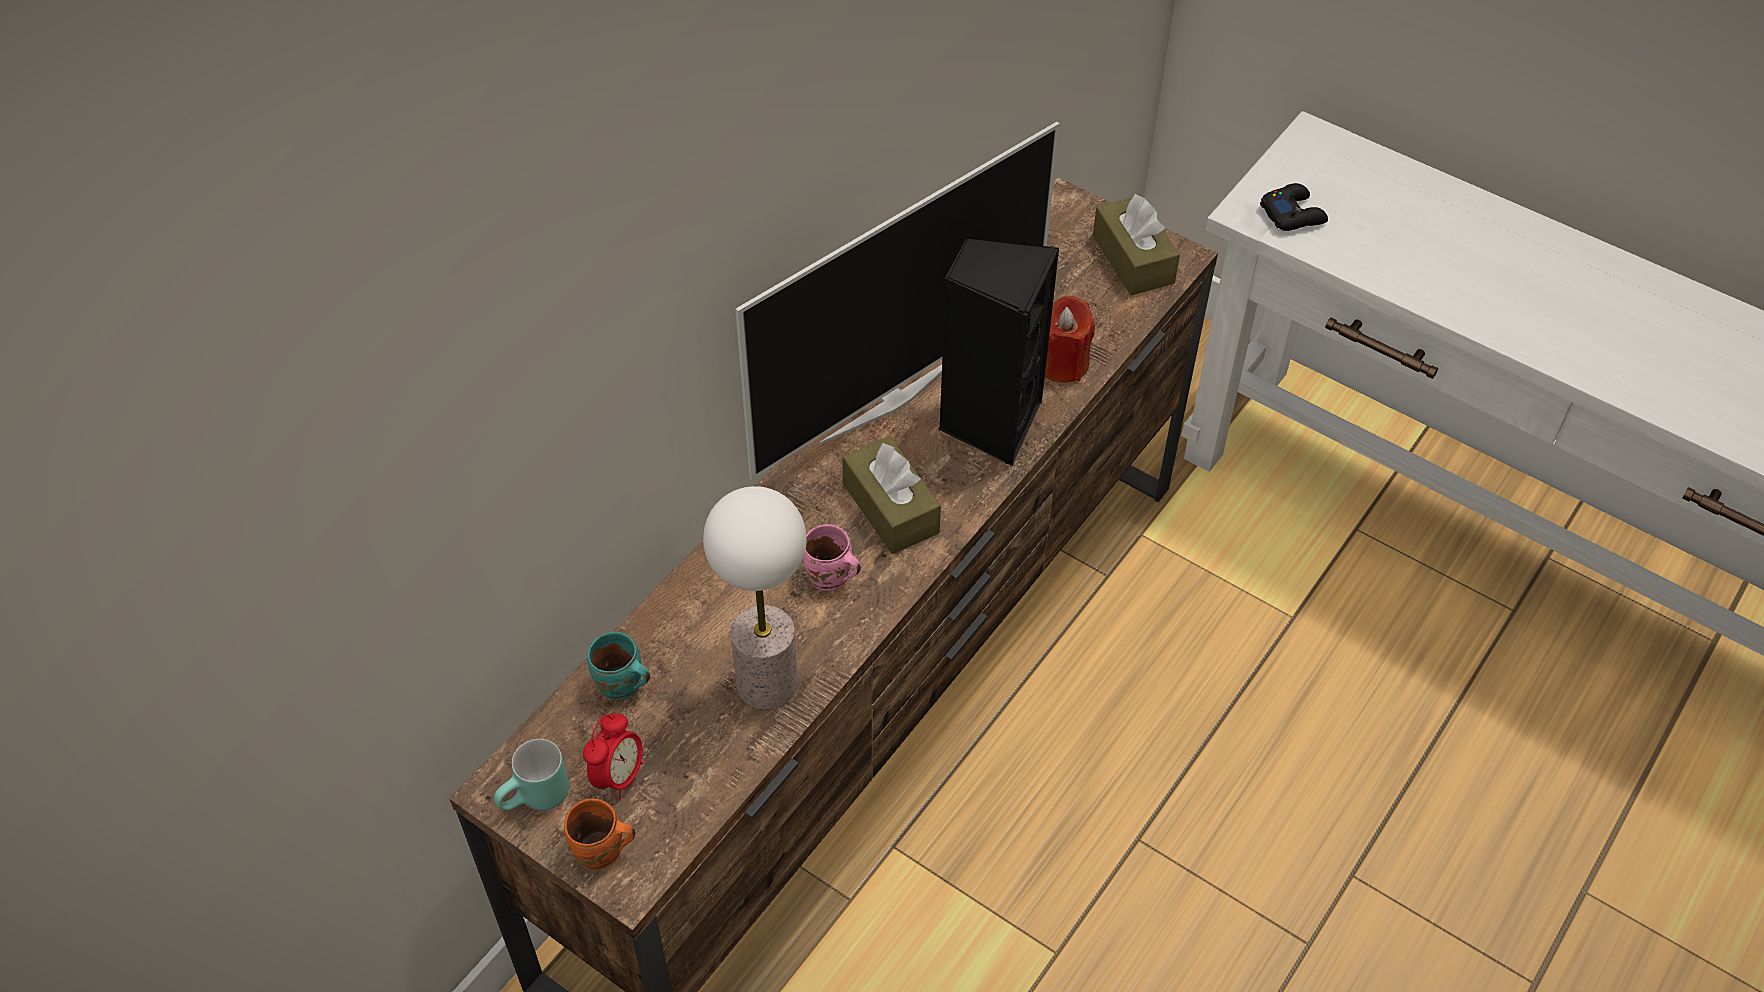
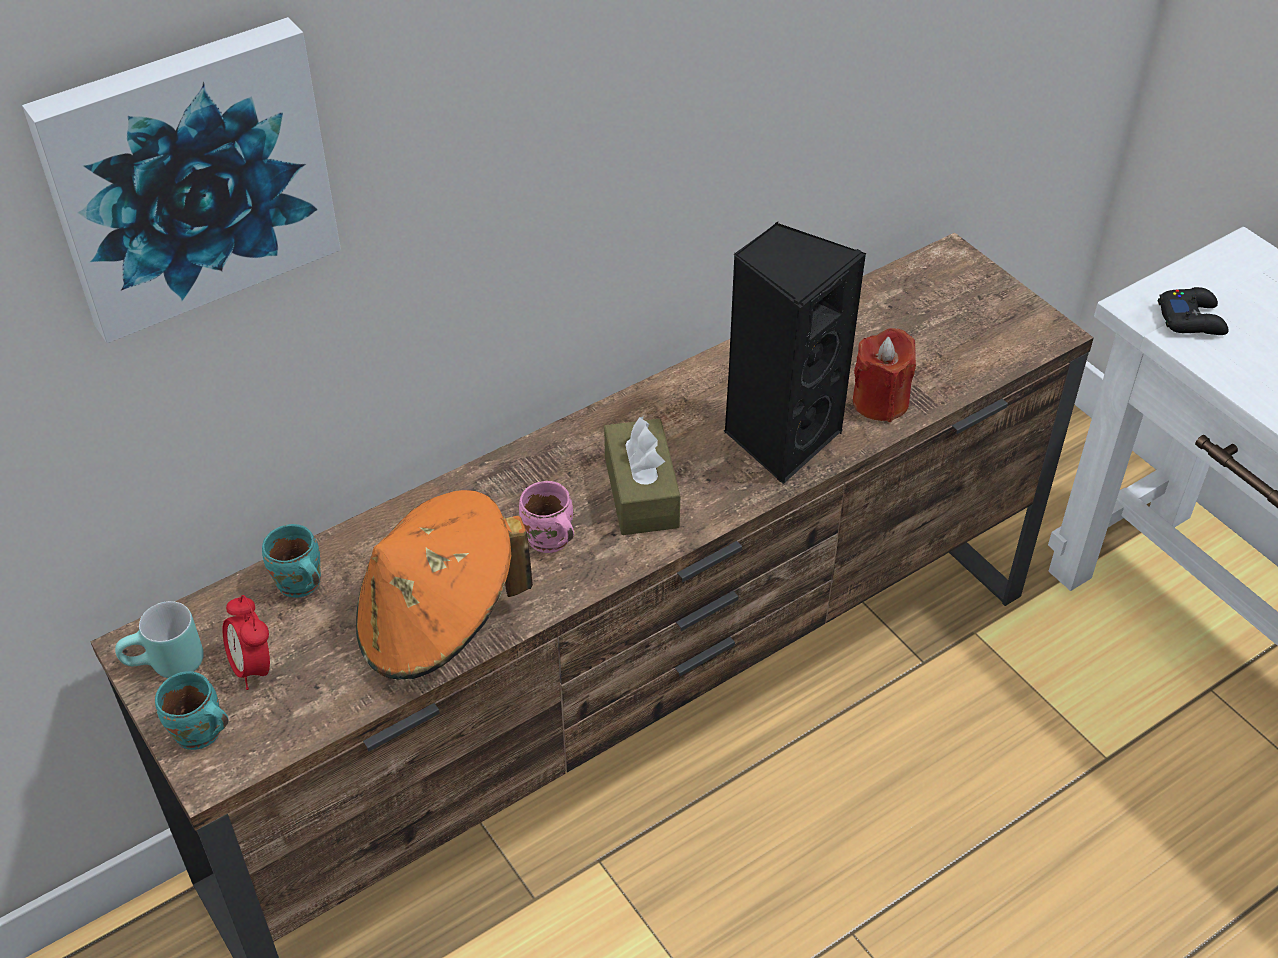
camera: 20 degrees right, 5 degrees down
orange mug [564,798,635,870] -> turquoise mug [155,671,229,750]
alarm clock [583,713,643,800] -> alarm clock turned 105 degrees clockwise [222,595,270,690]
table lamp [703,486,807,710] -> orange hat [356,490,533,680]
television [735,122,1060,480] -> none
brown tissue box [1093,193,1180,295] -> none
none -> picture [22,17,341,343]

